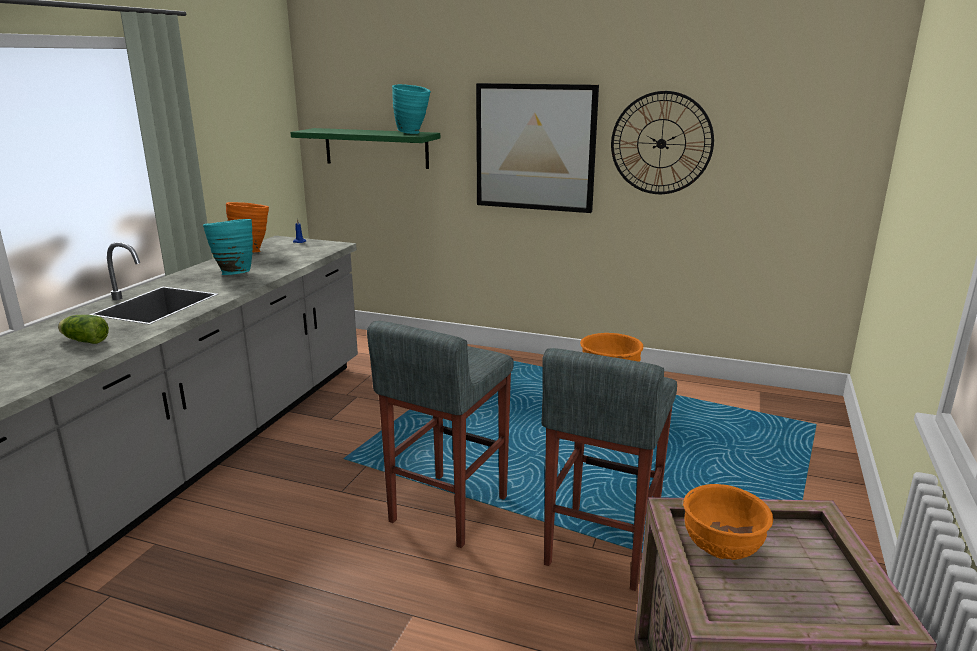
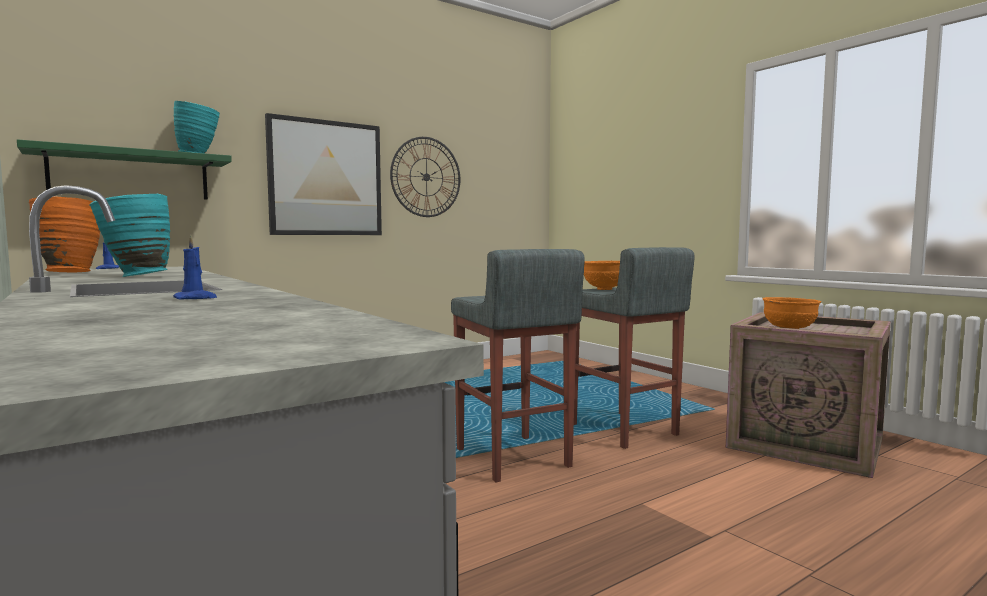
camera: 55 degrees left, 15 degrees down
lettuce [58,315,109,344] -> blue candle [173,235,217,300]

